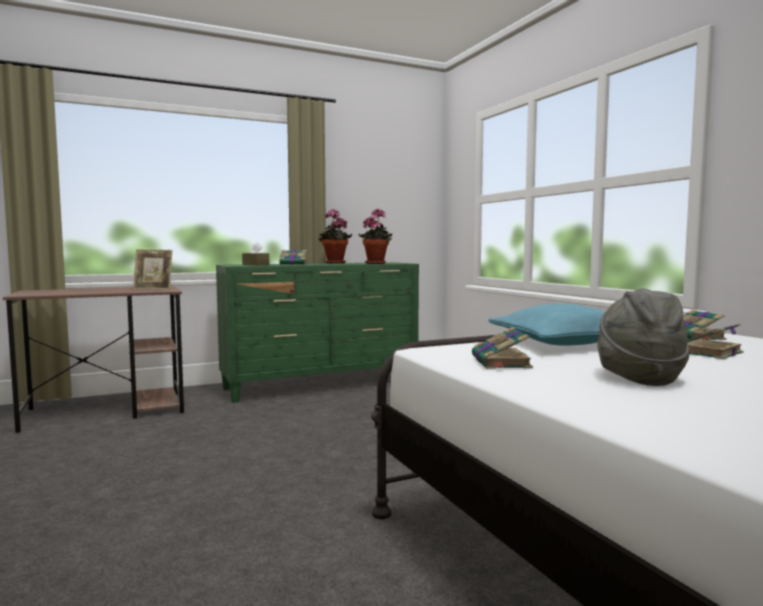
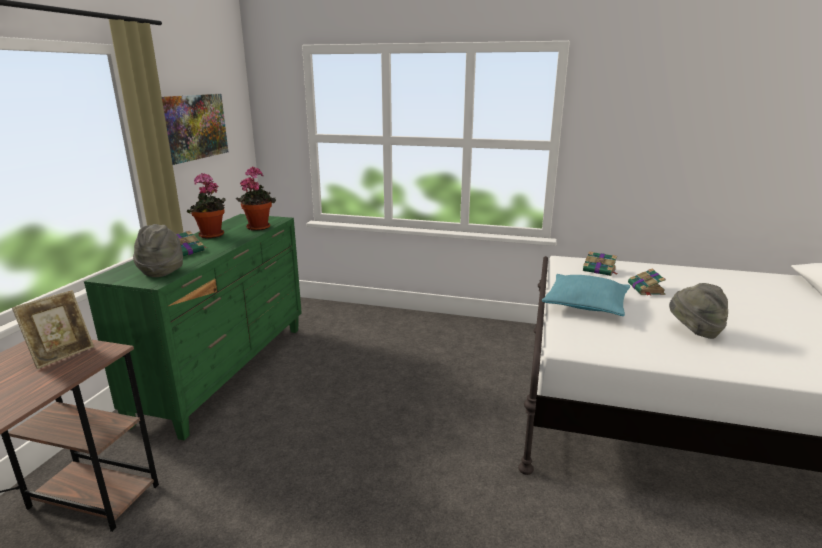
camera: 50 degrees left, 15 degrees up
brown tissue box [242,242,269,266] -> grey hat [133,224,183,277]
book [472,327,533,369] -> none
none -> picture [162,94,228,165]

